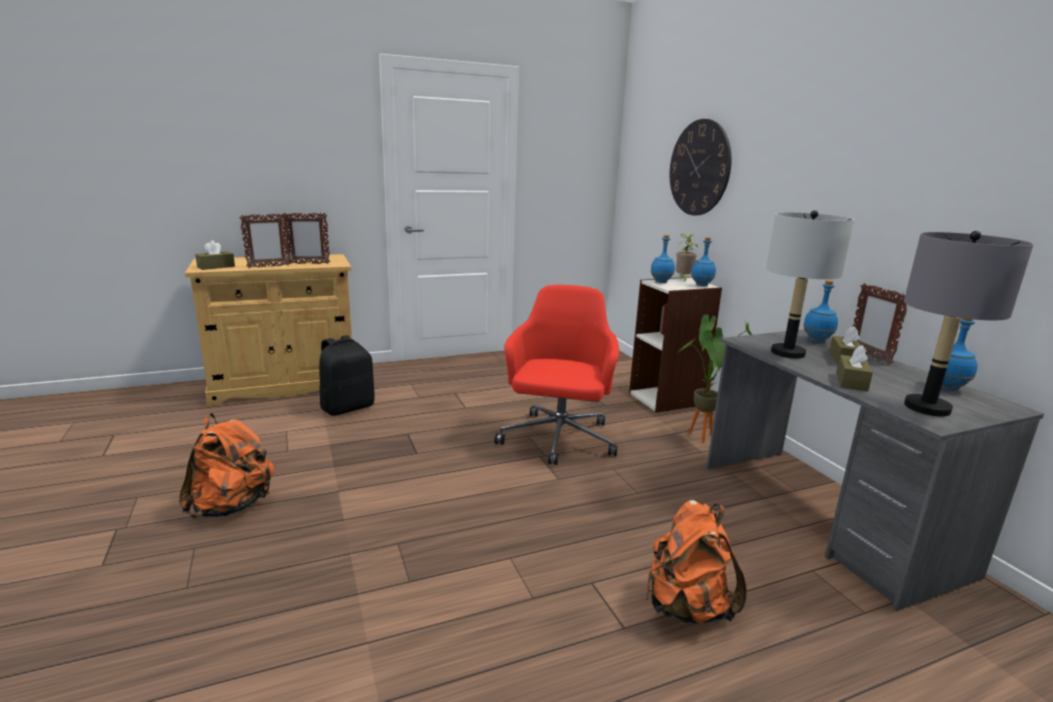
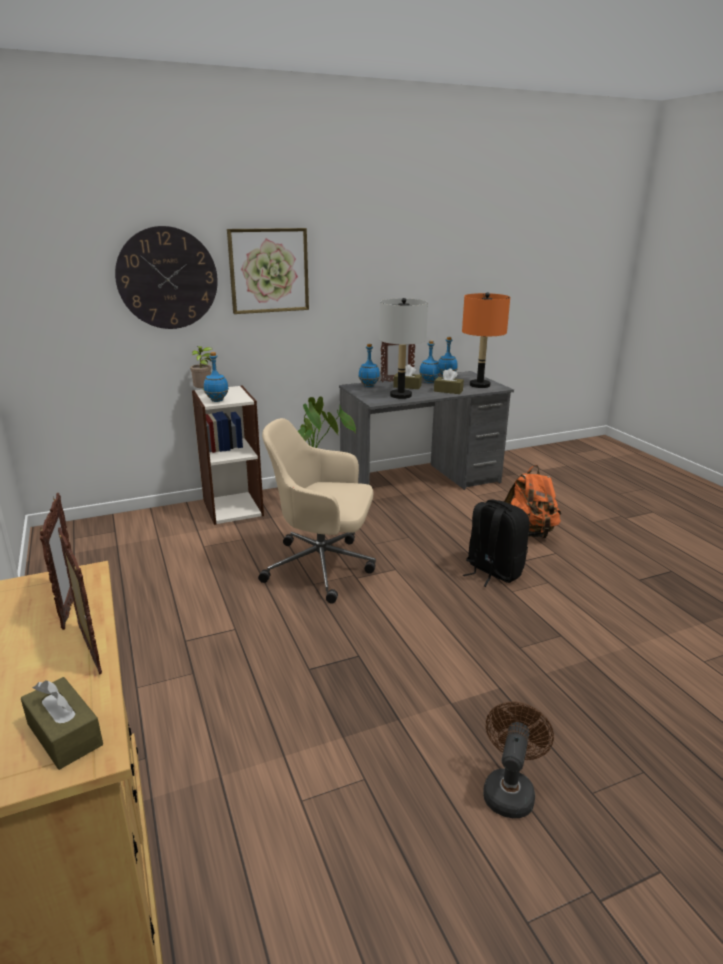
camera: 90 degrees left, 5 degrees up
orange backpack [179,413,275,518] -> brown fan [483,701,554,818]
black backpack [319,335,375,416] -> black backpack moved to [463,499,530,587]
red office chair [495,285,619,465] -> beige office chair [258,418,376,603]
blue bottle [691,237,716,286] -> blue bottle moved to [419,341,440,383]
grey table lamp [904,231,1034,417] -> orange table lamp [462,293,510,388]
none -> picture [227,228,309,314]

